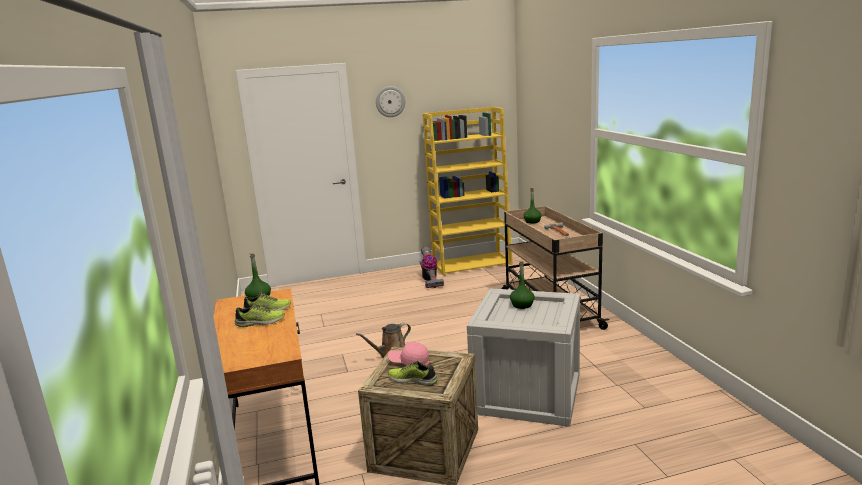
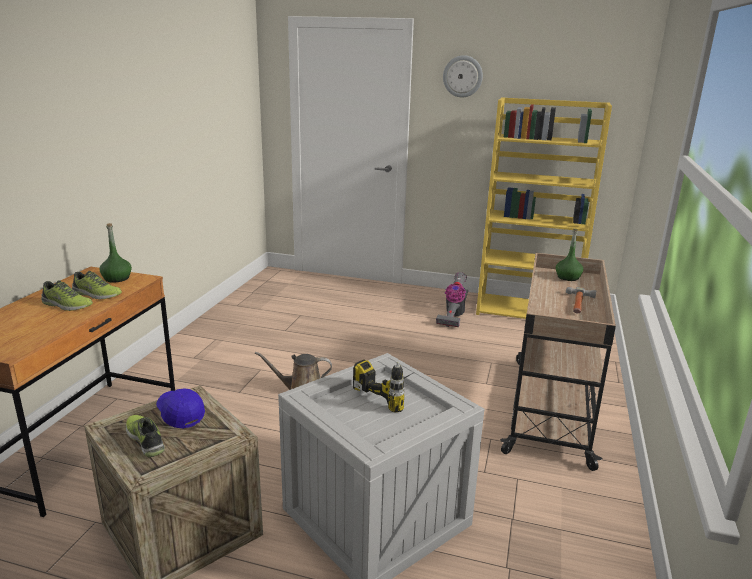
camera: 30 degrees right, 5 degrees up
pink cap [388,342,429,366] -> blue cap [156,388,205,429]
green bottle [510,260,535,309] -> power drill [353,359,415,412]

